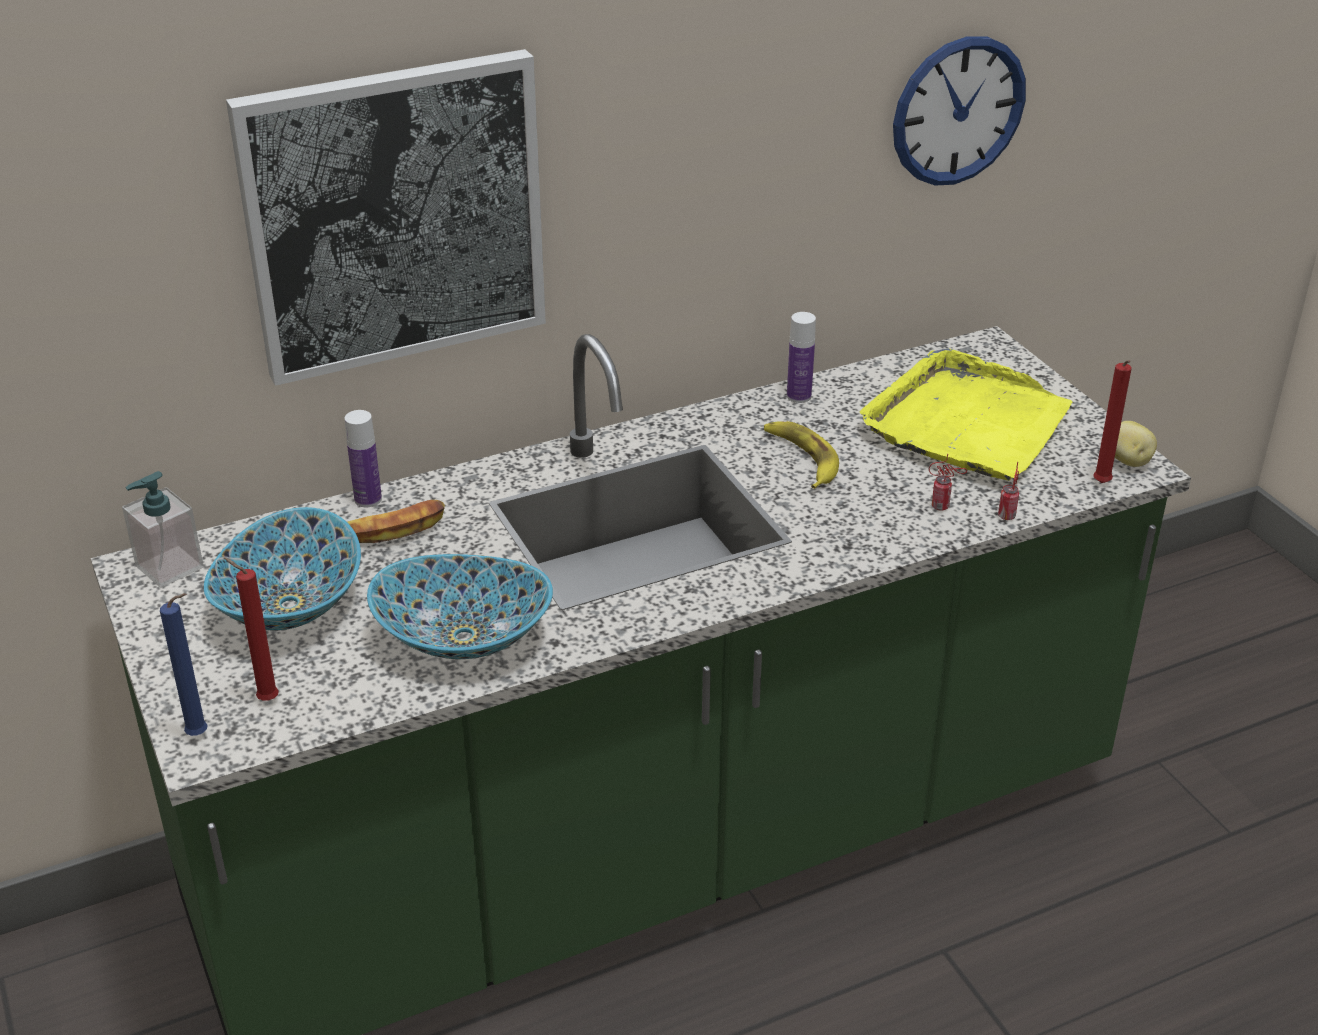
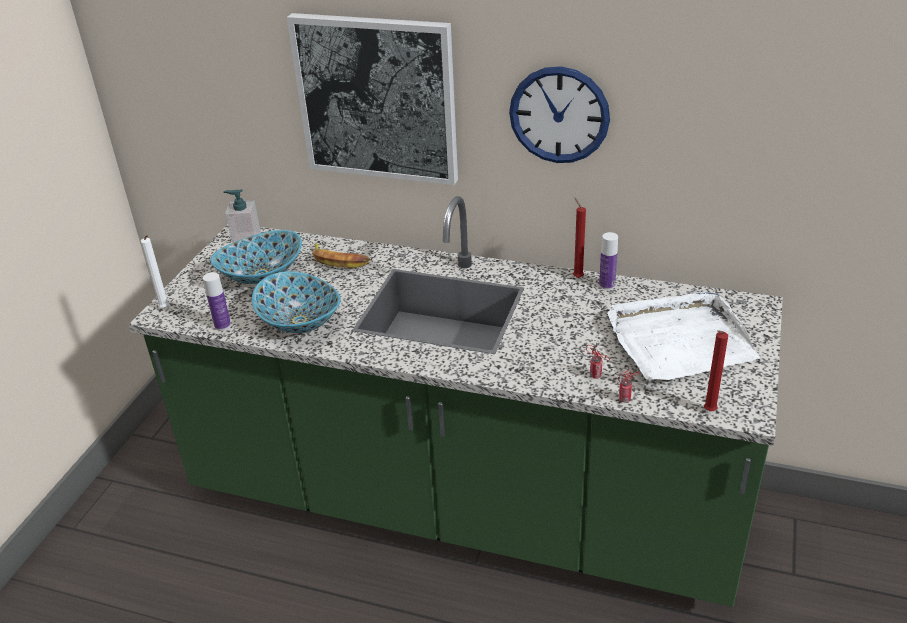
camera: 45 degrees right, 0 degrees up
blue candle [160,593,208,736] -> white candle [141,235,169,308]
red candle [224,557,279,701] -> red candle moved to [573,198,586,278]
bottle [345,410,382,507] -> bottle moved to [203,272,231,331]
banana [764,421,839,489] -> none
yellow tray [860,349,1072,481] -> white tray [607,291,760,381]
wall clock [893,36,1026,186] -> wall clock moved to [509,66,610,163]
potato [1115,421,1157,467] -> none

